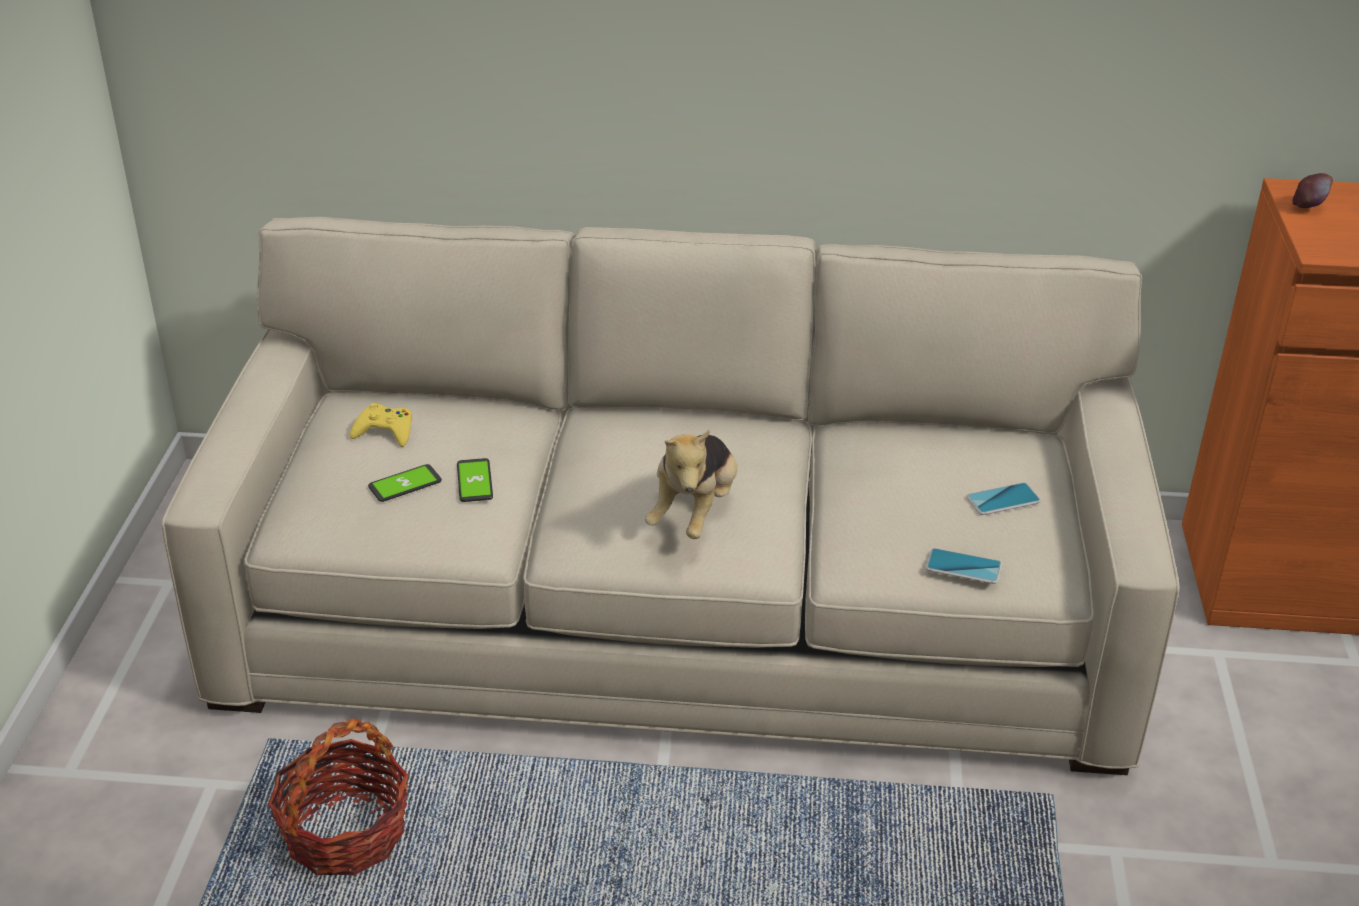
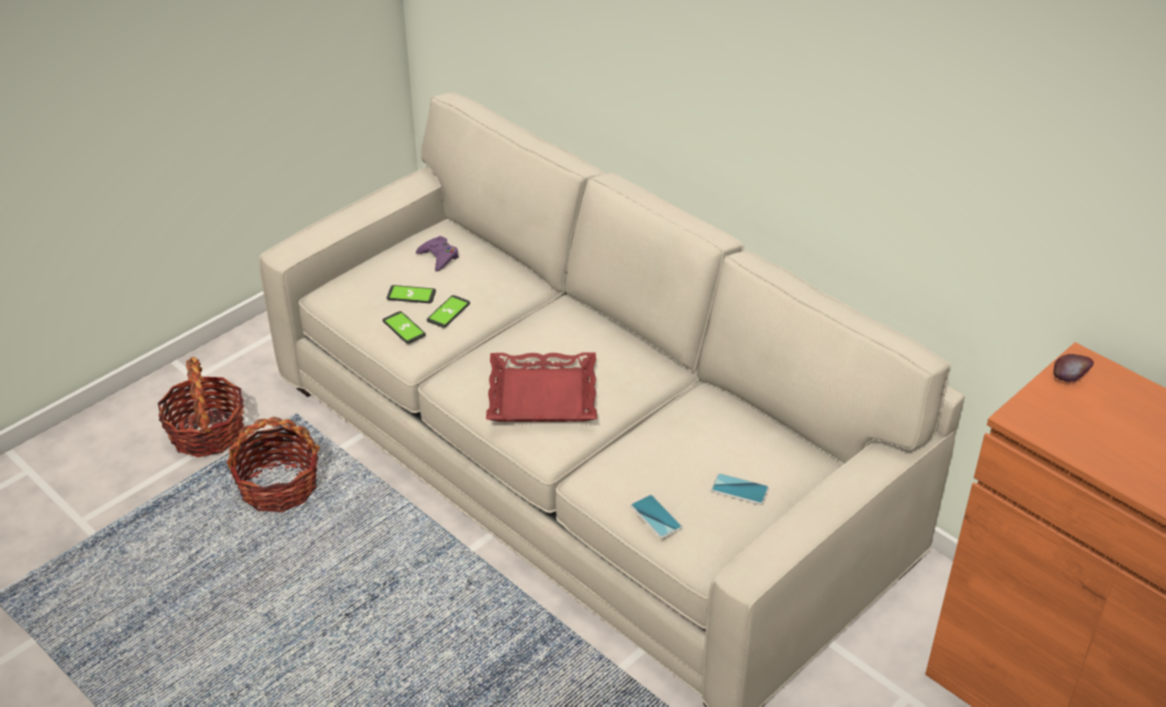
camera: 40 degrees right, 5 degrees up
yellow game controller [350,403,412,447] -> purple game controller [416,236,459,272]
plush toy [645,429,738,539] -> red tray [486,353,597,422]
none -> basket [158,357,244,457]
none -> phone [383,311,426,344]

